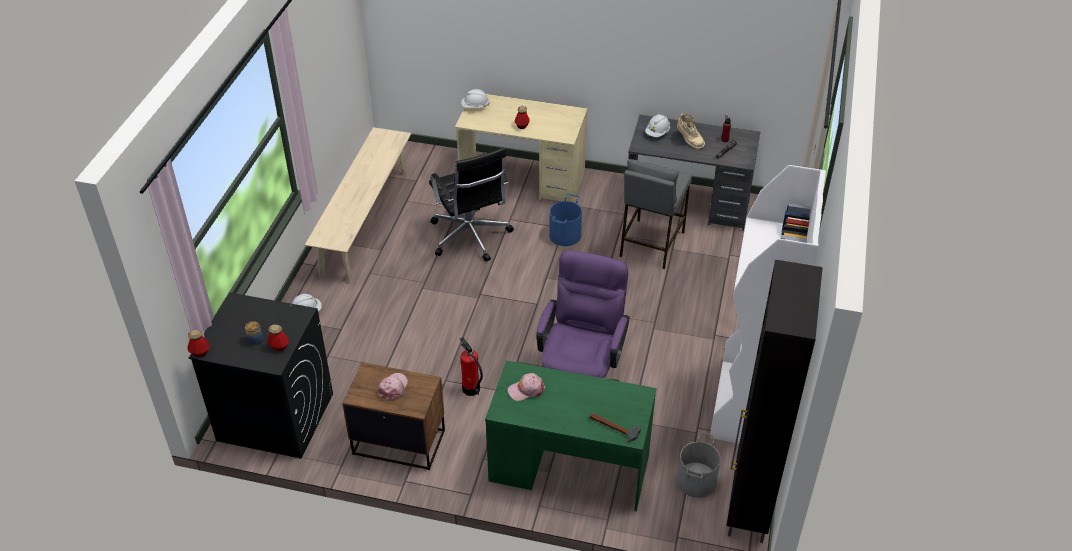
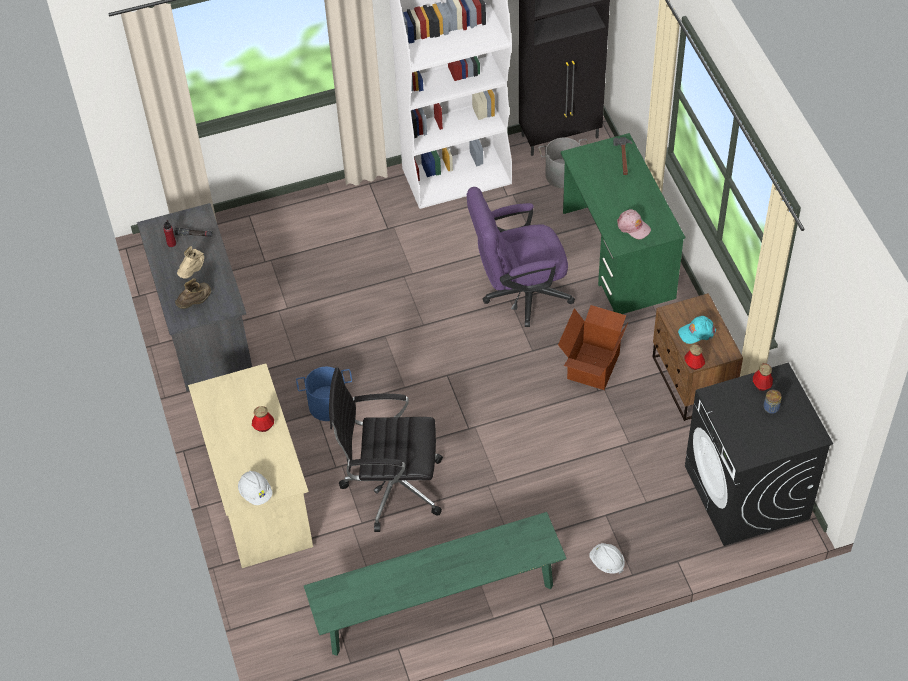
camera: 120 degrees left, 10 degrees up
bottle [187,330,210,357] -> bottle moved to [684,344,705,370]
beige bench [305,127,411,282] -> green bench [304,512,566,656]
pink cap [377,373,408,401] -> turquoise cap [678,316,716,344]
black office chair [429,147,514,261] -> black office chair turned 120 degrees counterclockwise [329,367,443,532]
fire extinguisher [460,337,483,396] -> cardboard box [558,305,628,390]
grey stool [619,159,692,269] -> none
white hard hat [645,114,670,137] -> brown boot [175,279,211,309]

